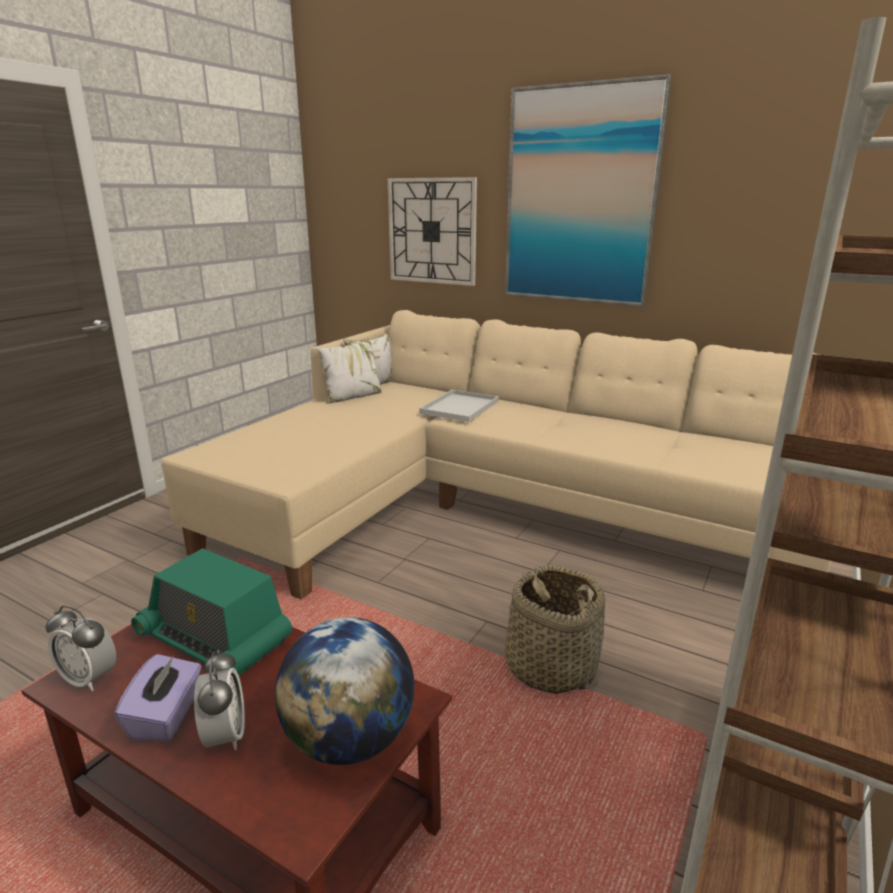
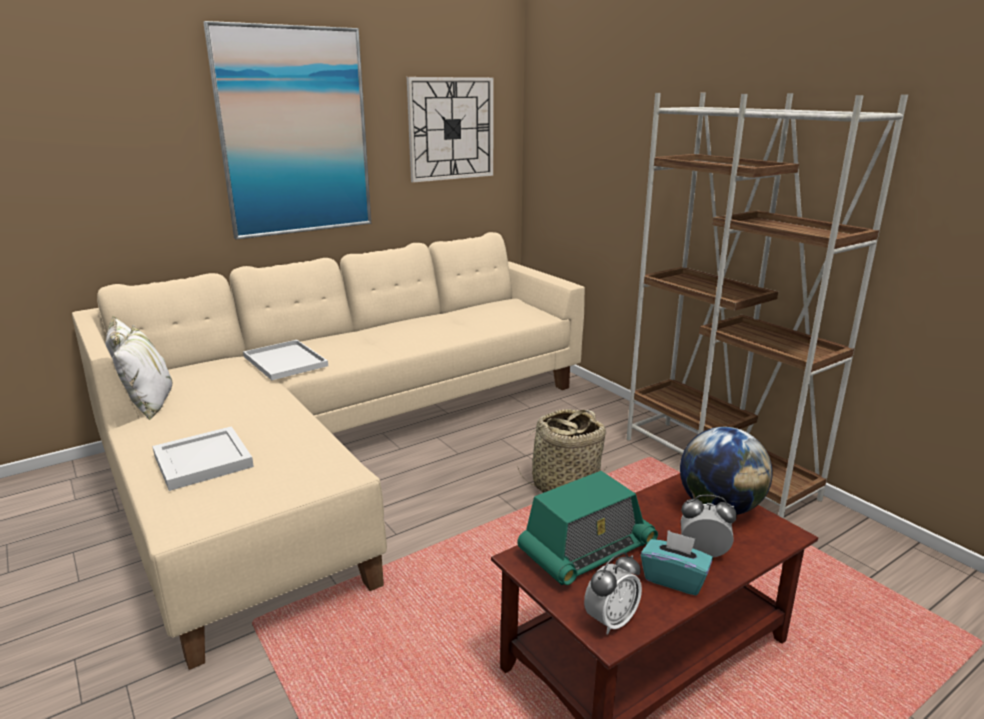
camera: 65 degrees left, 0 degrees up
purple tissue box [115,654,202,741] -> turquoise tissue box [641,530,713,595]
wall clock [388,177,477,286] -> wall clock moved to [407,77,493,183]
none -> white tray [152,426,254,491]

